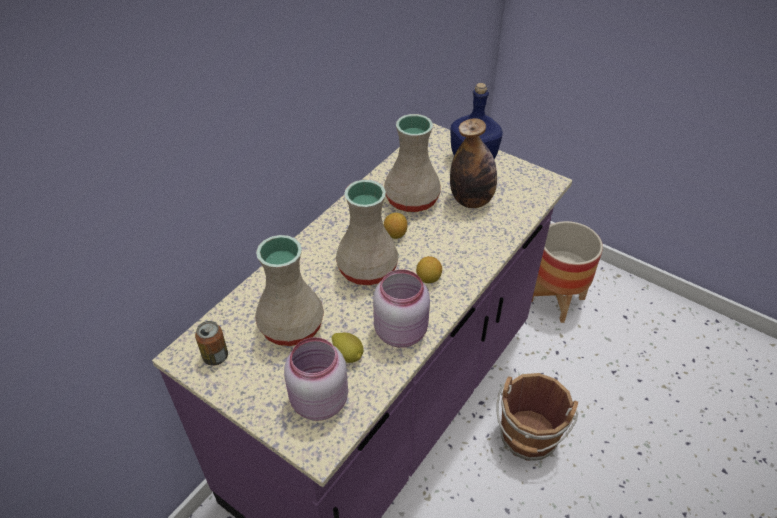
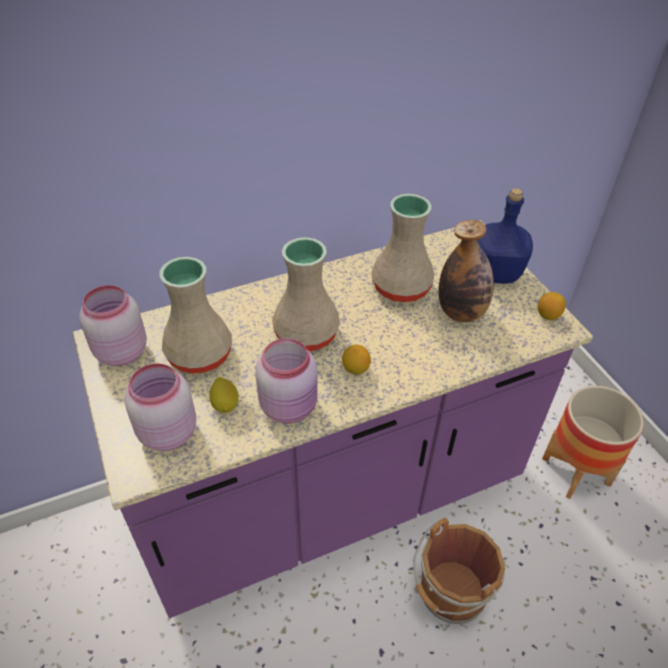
camera: 30 degrees right, 0 degrees up
can [195,321,228,366] -> pink jar [79,285,147,366]
lemon [384,213,408,239] -> lemon moved to [538,292,566,320]

